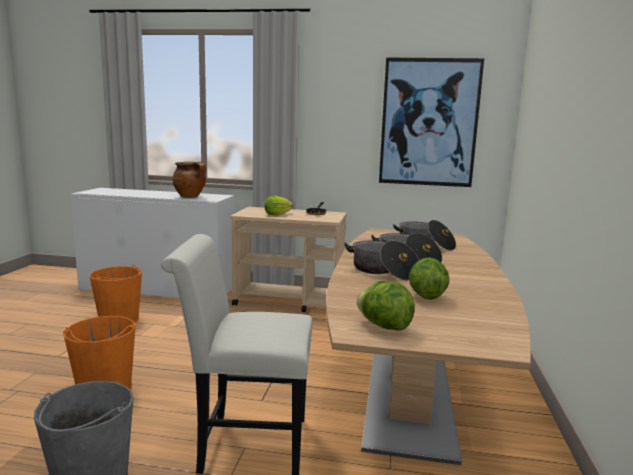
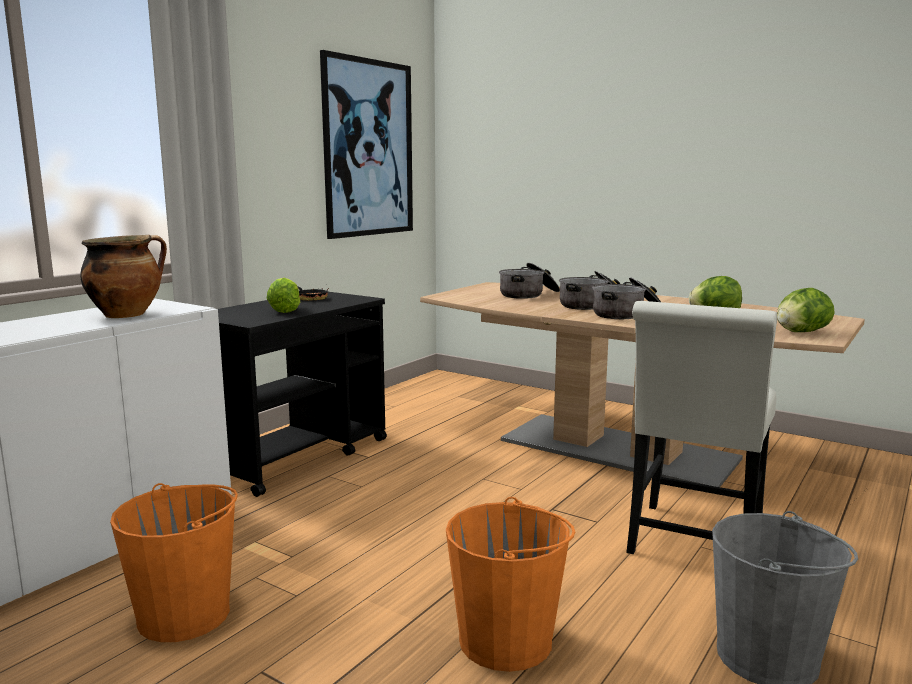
camera: 65 degrees left, 0 degrees up
beige cart [231,207,347,312] -> black cart [218,292,387,497]

